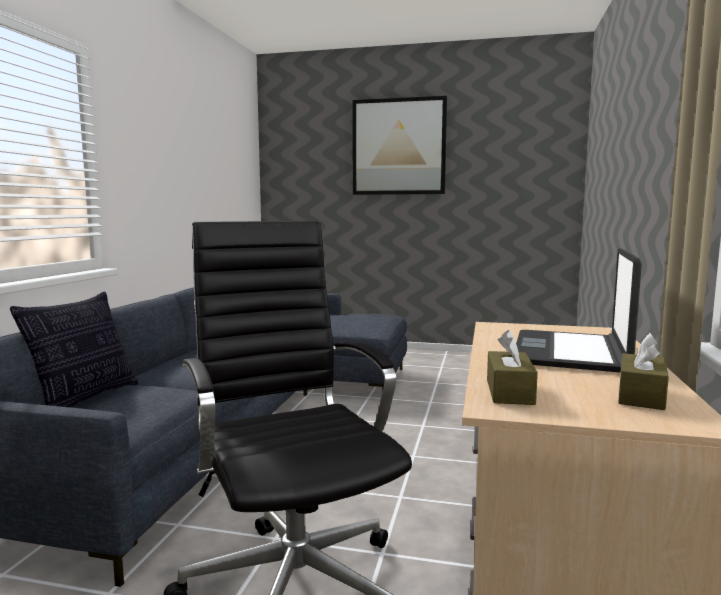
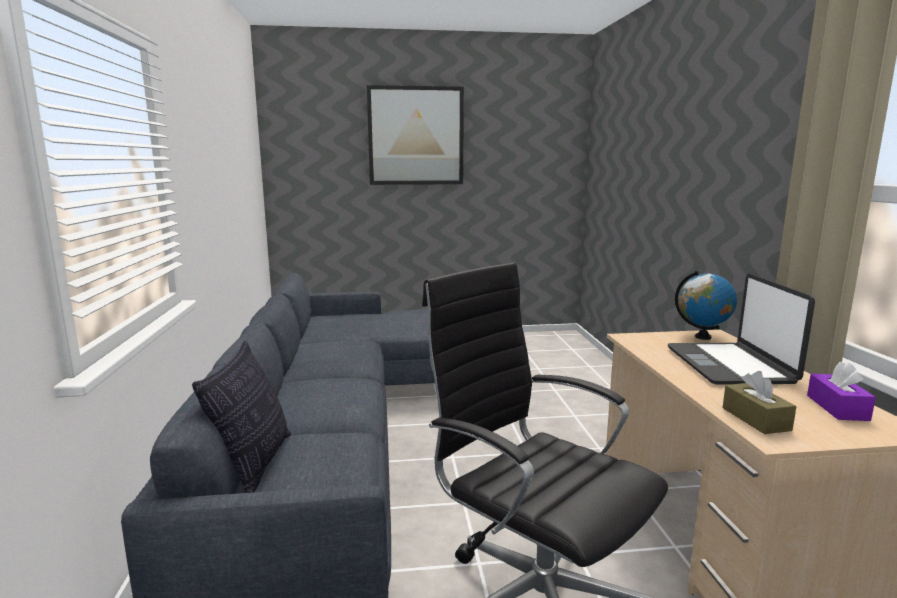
camera: 20 degrees left, 5 degrees up
brown tissue box [618,333,669,410] -> purple tissue box [807,362,876,421]
none -> globe [675,271,737,340]

